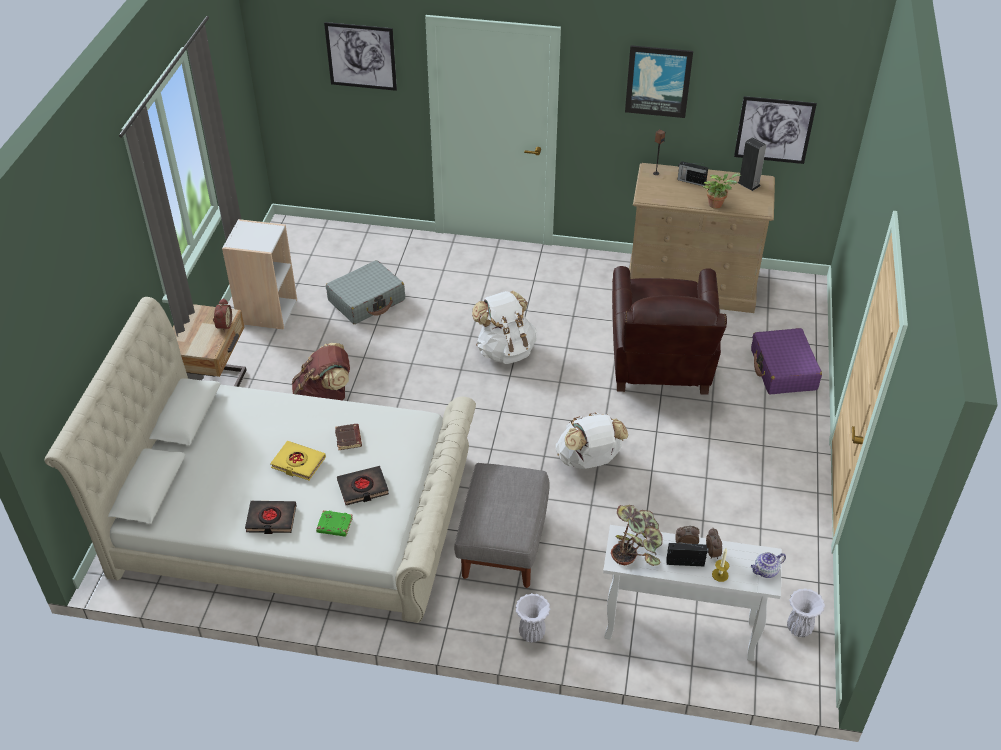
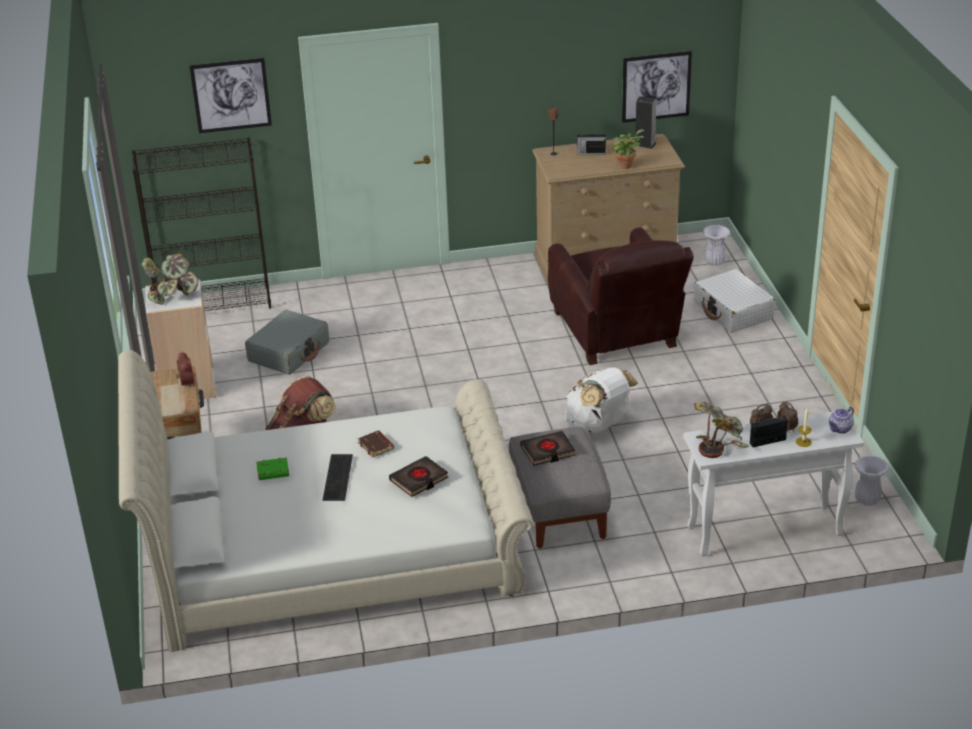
camera: 20 degrees left, 10 degrees down
black book [245,501,296,534] -> black book moved to [520,431,576,466]
yellow book [270,441,326,481] -> keyboard [323,454,353,501]
green book [316,510,353,537] -> green book moved to [256,457,289,480]
white backpack [472,291,537,364] -> none
white vase [515,593,551,642] -> white vase moved to [703,225,730,266]
picture [625,45,693,118] -> none
purple suitcase [751,328,822,394] -> white suitcase [694,269,775,333]
none -> black bookcase [132,138,271,311]
none -> potted plant [142,253,198,305]

